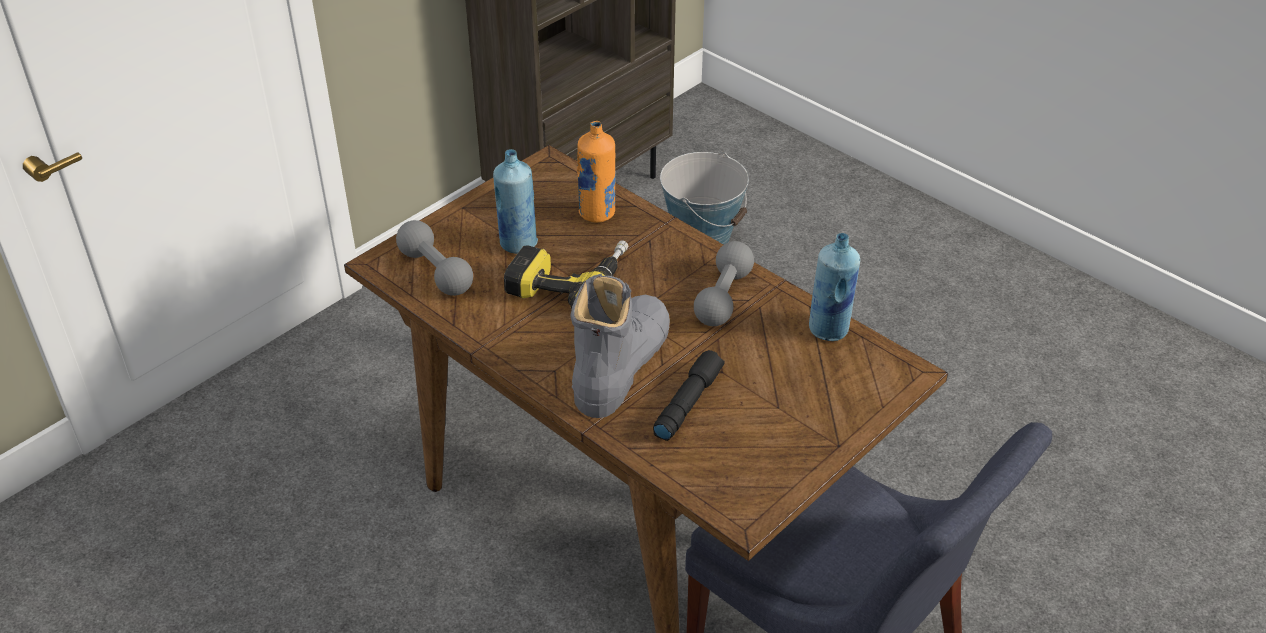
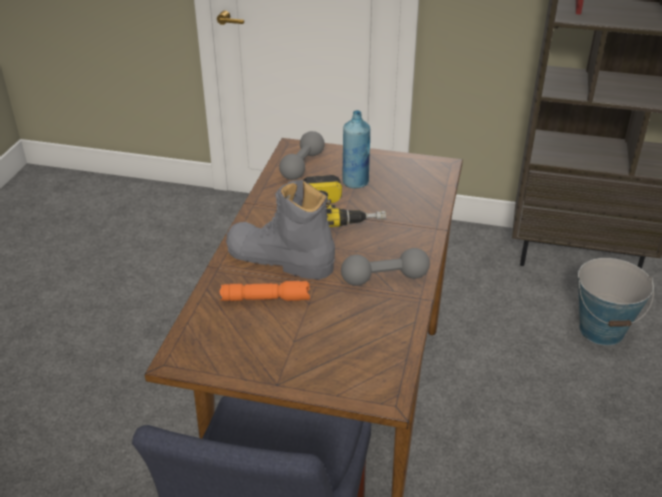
camera: 60 degrees right, 5 degrees down
grey boot [570,273,670,418] -> grey boot turned 150 degrees counterclockwise [226,180,335,280]
orange bottle [577,121,615,223] -> none
black flashlight [653,350,725,441] -> orange flashlight [220,281,310,301]
blue bottle [809,233,860,341] -> none

